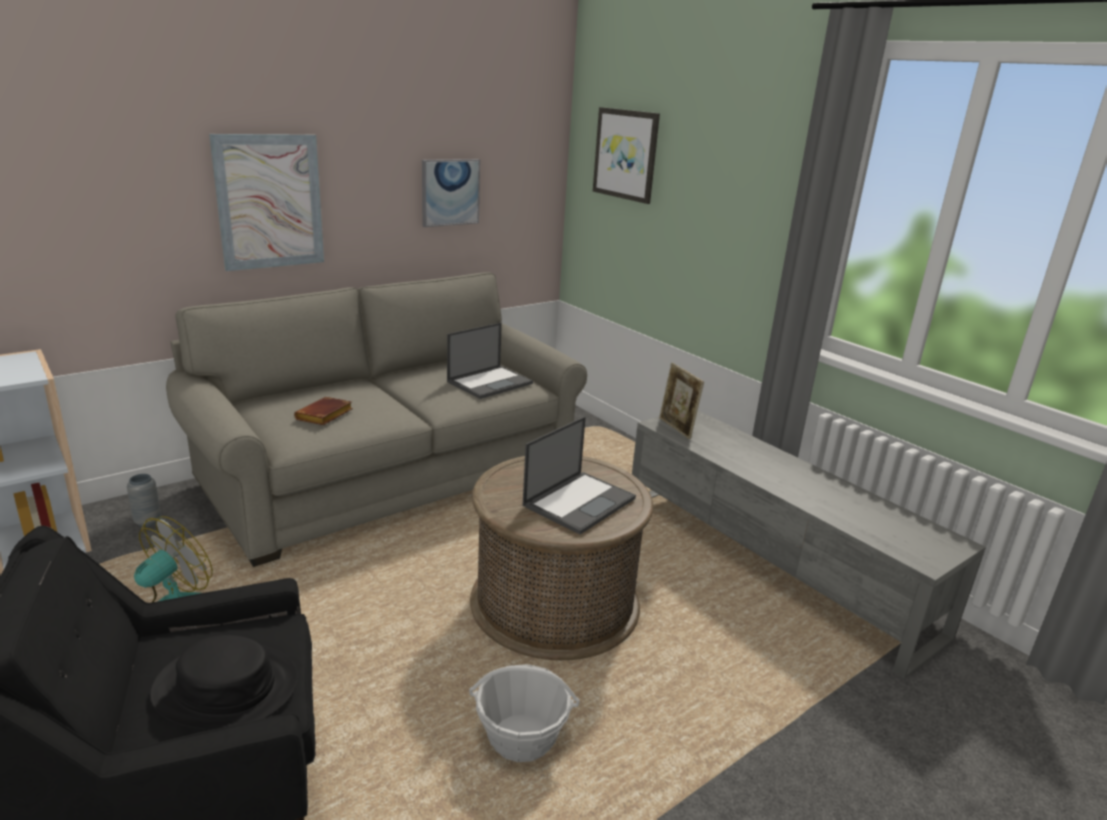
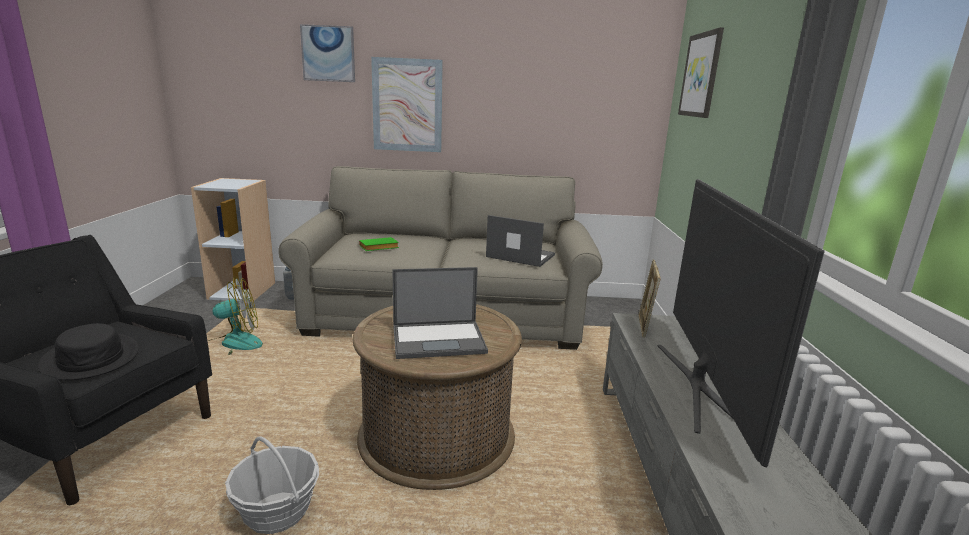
camera: 40 degrees right, 5 degrees down
brown book [294,397,353,425] -> green book [359,237,399,251]
picture [422,159,480,227] -> picture moved to [300,24,355,82]
laptop [447,322,533,399] -> laptop turned 150 degrees counterclockwise [486,215,555,267]
none -> television [658,179,825,468]

